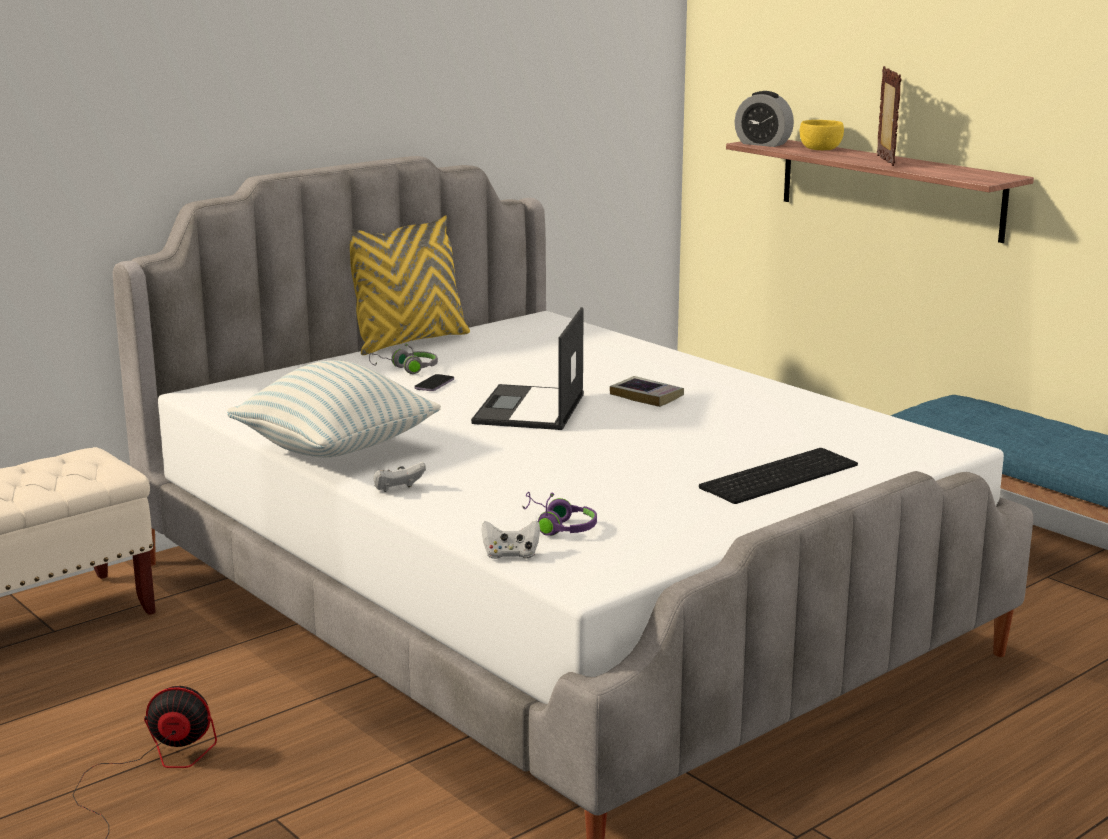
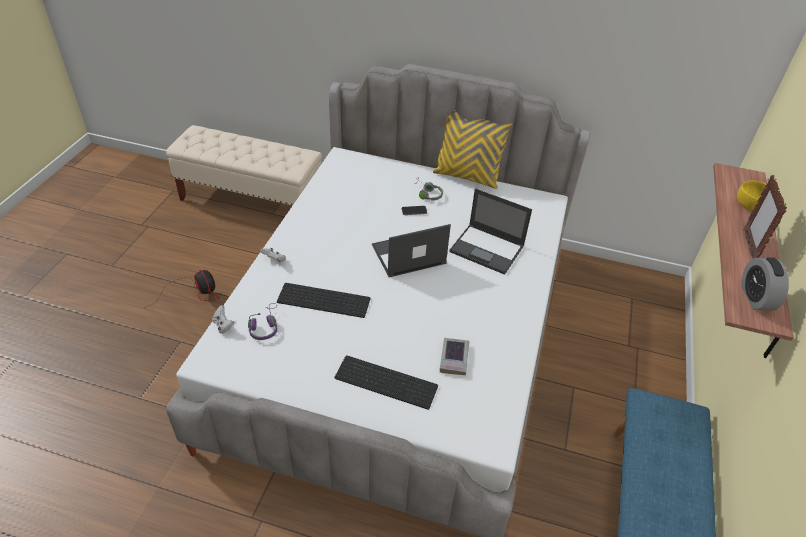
camera: 55 degrees right, 25 degrees up
pillow [227,360,441,458] -> none
book [610,376,684,407] -> book moved to [440,338,469,375]
alarm clock [735,91,794,147] -> alarm clock moved to [741,257,789,311]
picture frame [877,66,901,166] -> picture frame turned 135 degrees clockwise [744,175,787,259]
none -> keyboard [277,283,371,318]
none -> laptop [449,188,532,275]

